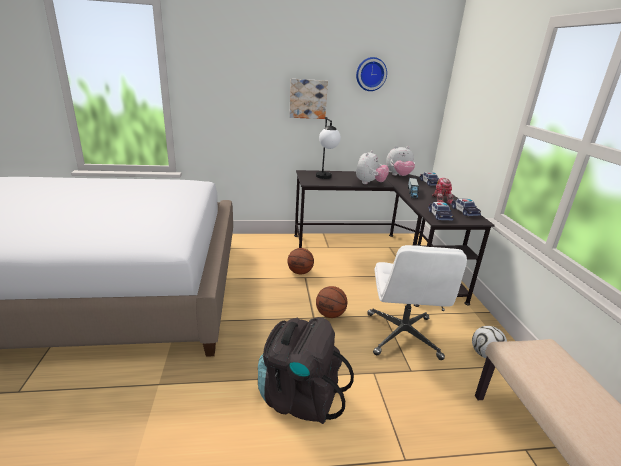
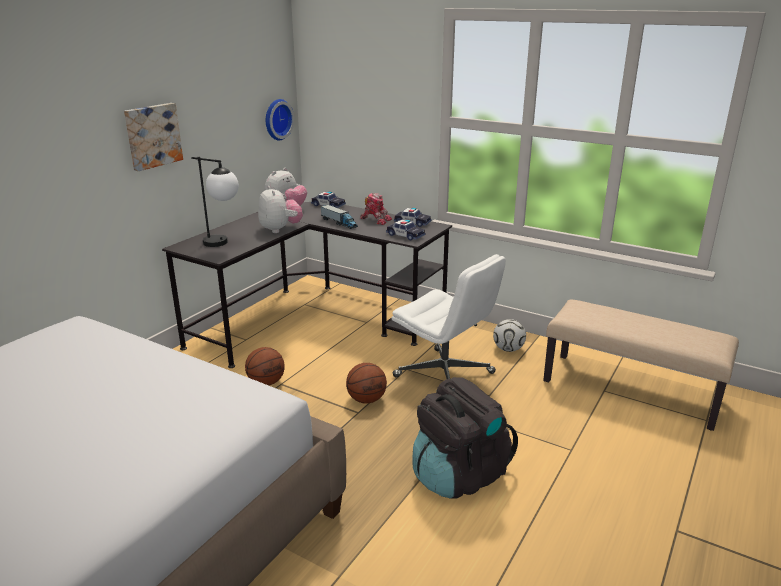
camera: 50 degrees left, 0 degrees up
wall clock [356,57,387,91] -> wall clock moved to [266,99,294,140]

